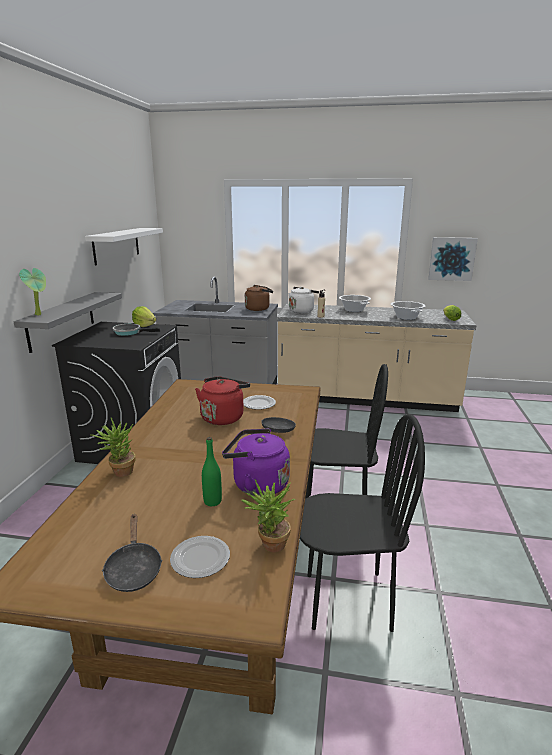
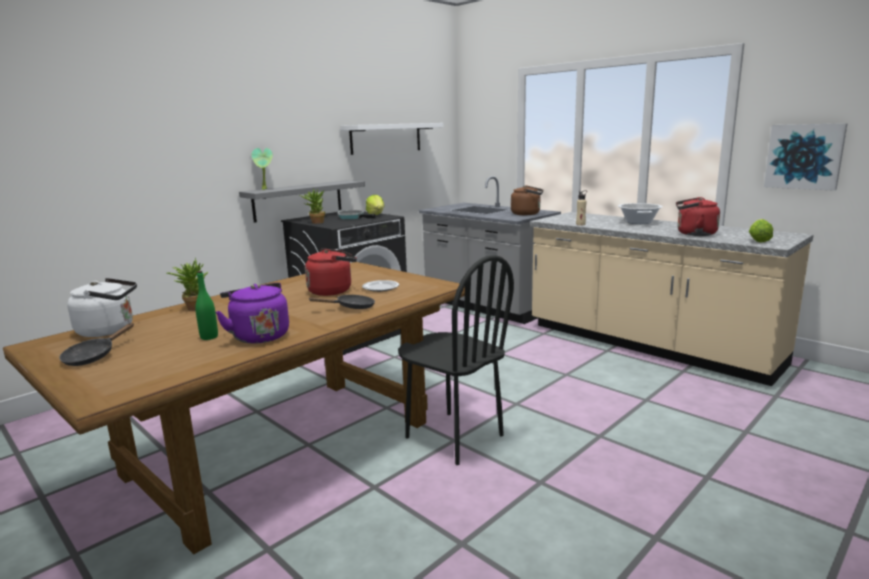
camera: 35 degrees right, 5 degrees down
plate [170,536,230,578] -> none
potted plant [242,480,296,552] -> potted plant moved to [300,189,325,224]
white kettle [288,287,319,313] -> white kettle moved to [67,278,137,337]
black chair [300,414,425,632] -> none
cooking pot [391,301,425,320] -> red kettle [676,197,720,236]

